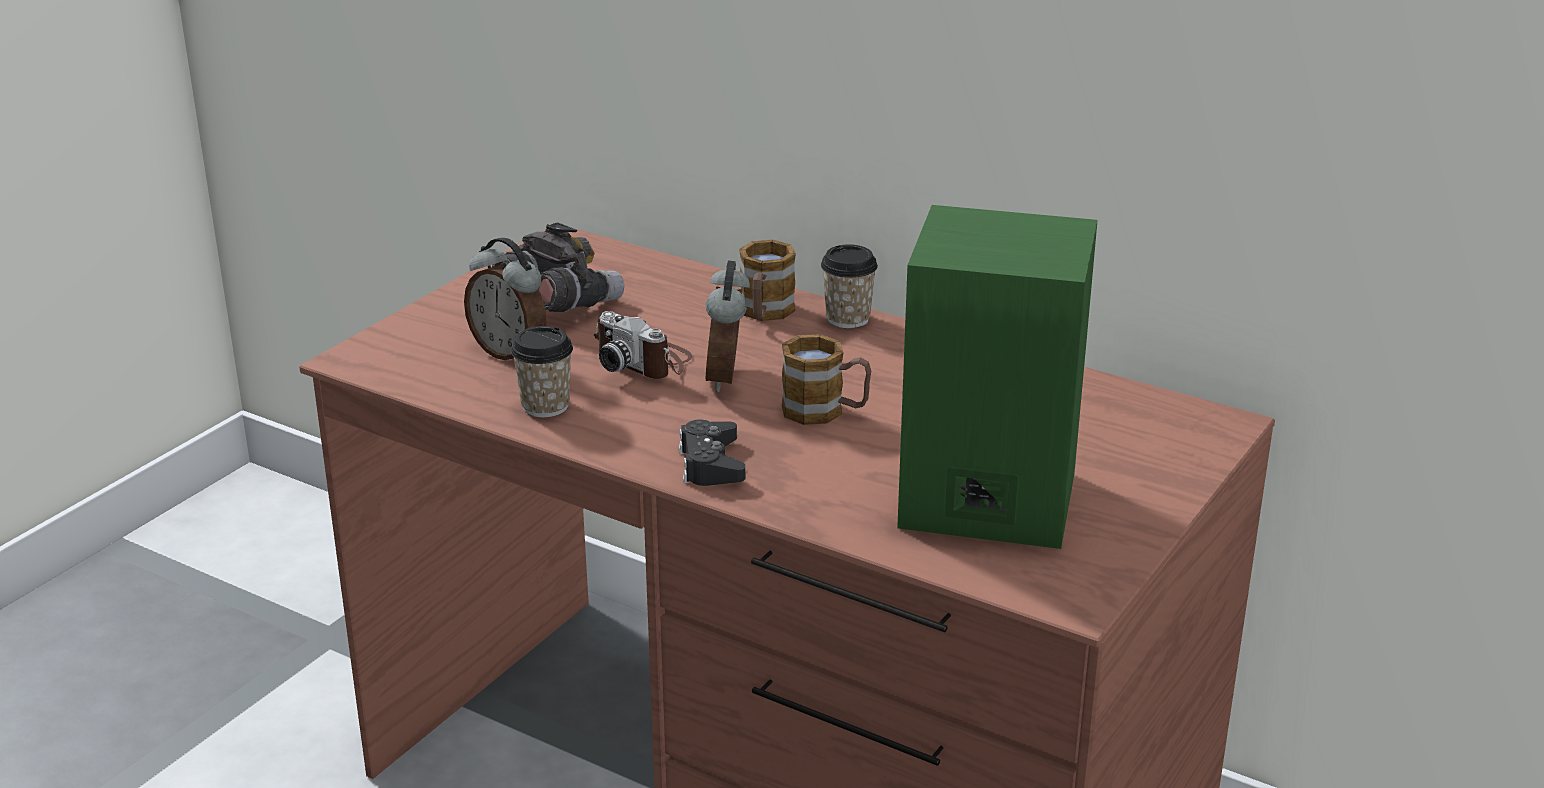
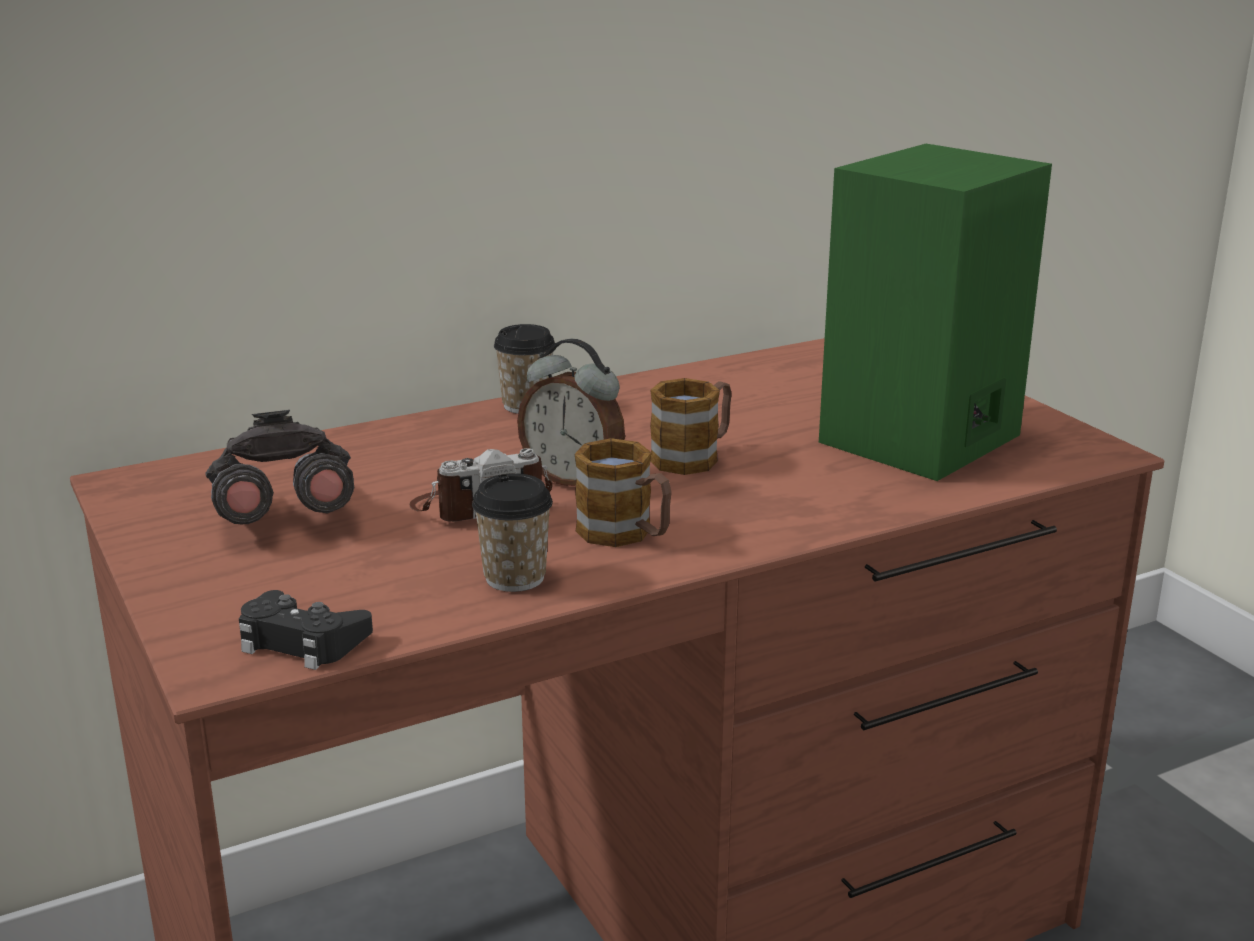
camera: 60 degrees left, 5 degrees down
alarm clock [464,237,547,360] -> none
black game controller [679,419,745,486] -> black game controller moved to [239,590,373,670]
mug [739,240,796,321] -> mug moved to [574,438,672,547]

